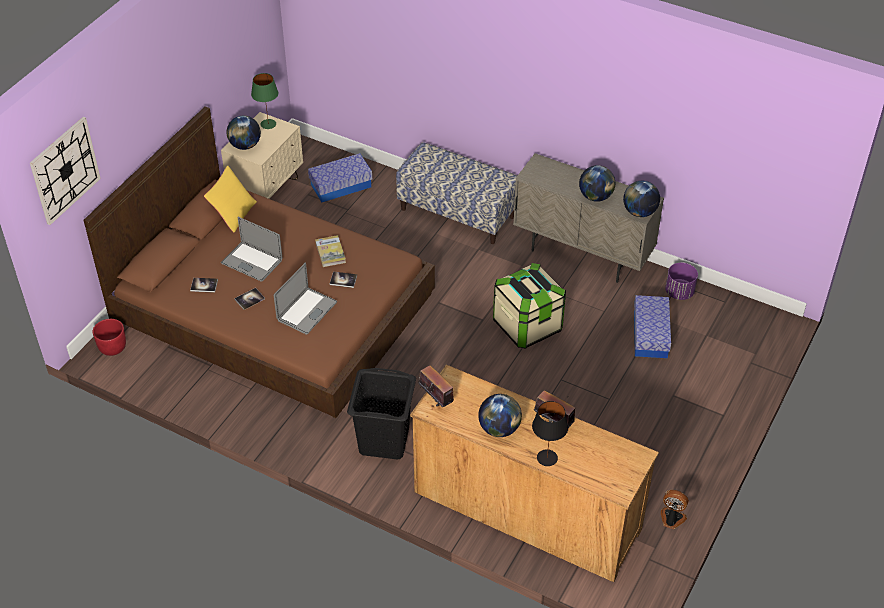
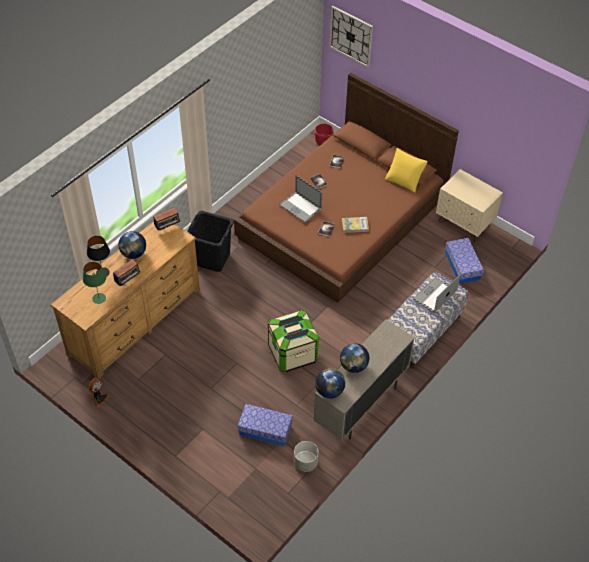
camera: 100 degrees right, 5 degrees up
laptop [221,217,283,282] -> laptop moved to [413,274,460,313]
globe [227,116,261,150] -> none
green table lamp [251,73,278,129] -> green table lamp moved to [83,262,106,304]
purple planter [665,263,698,300] -> grey planter [294,441,319,472]

